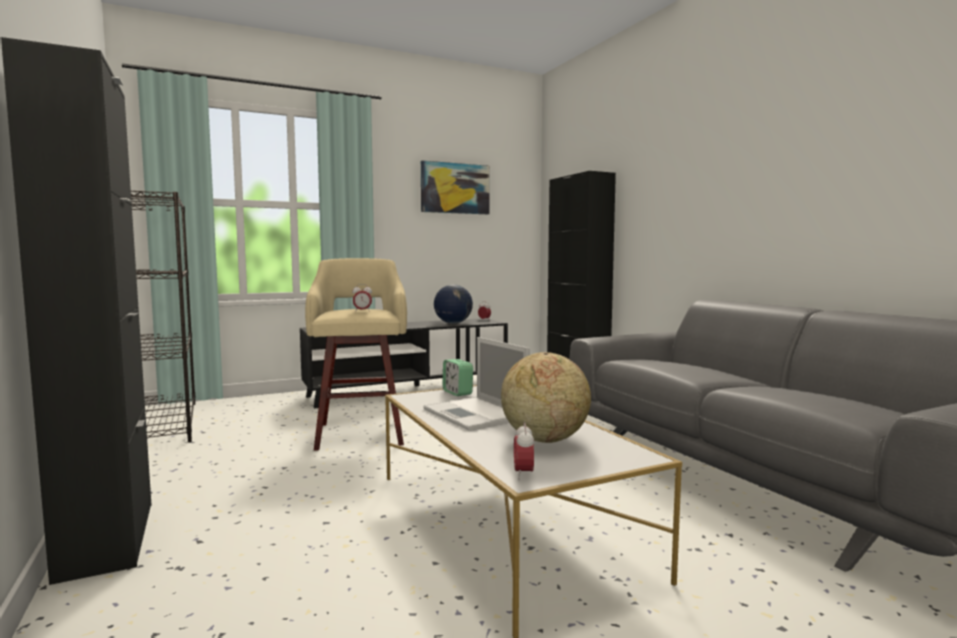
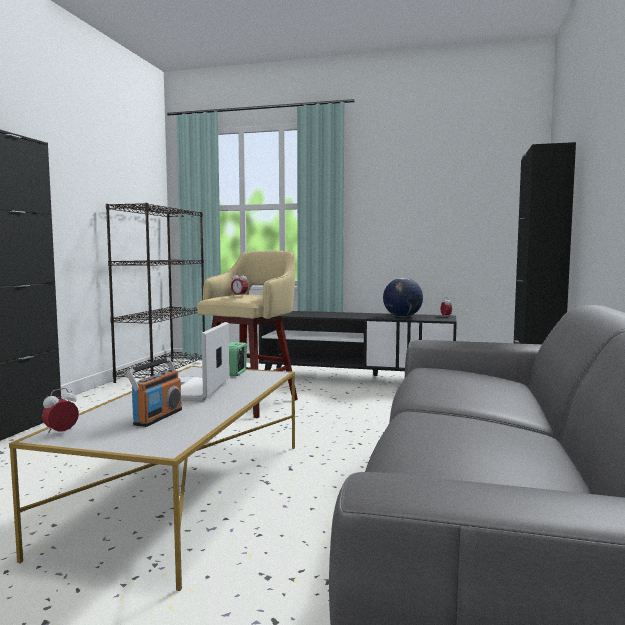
camera: 40 degrees right, 0 degrees up
picture [421,160,490,214] -> none
globe [501,352,591,443] -> radio [126,357,182,427]

